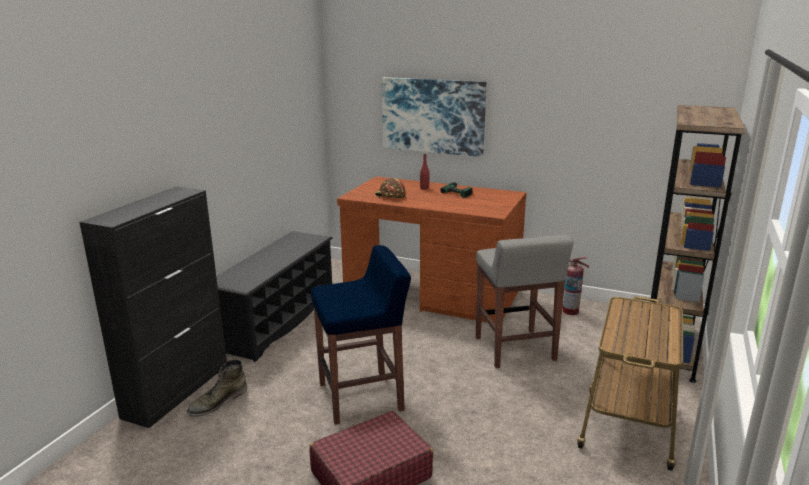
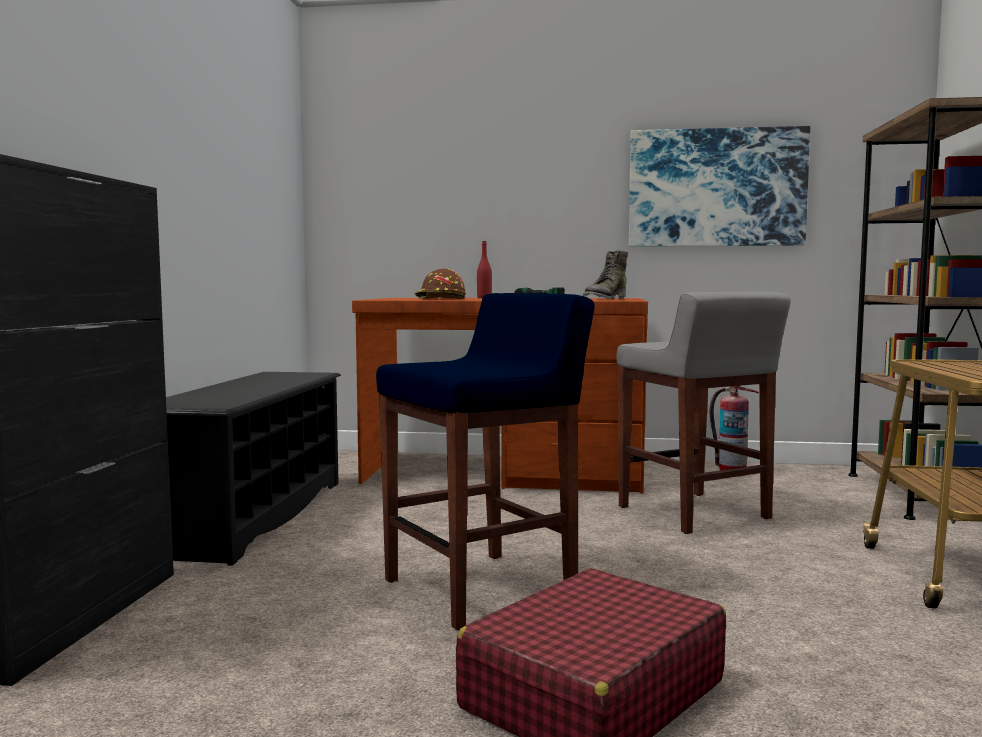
camera: 15 degrees left, 15 degrees down
green boot [187,359,247,417] -> green boot moved to [583,250,628,299]
picture [382,77,486,157] -> picture moved to [629,126,810,246]

